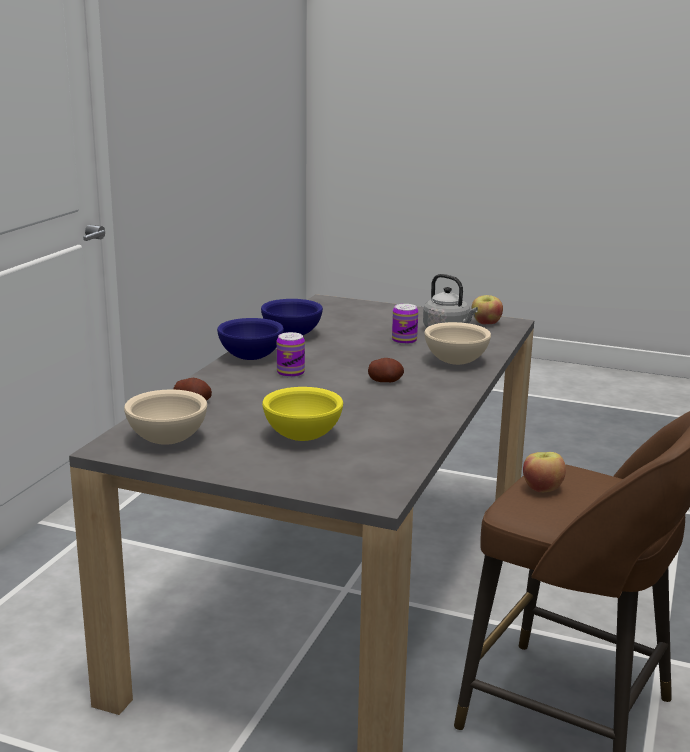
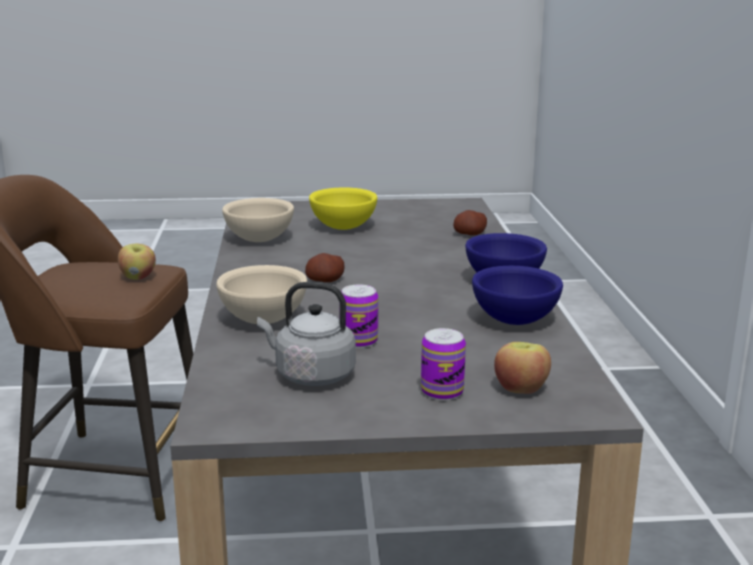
camera: 155 degrees right, 0 degrees up
beige bowl [124,390,207,445] -> beige bowl moved to [222,198,294,242]
can [277,332,305,378] -> can moved to [421,328,466,401]
apple [471,295,503,324] -> apple moved to [494,342,551,394]

